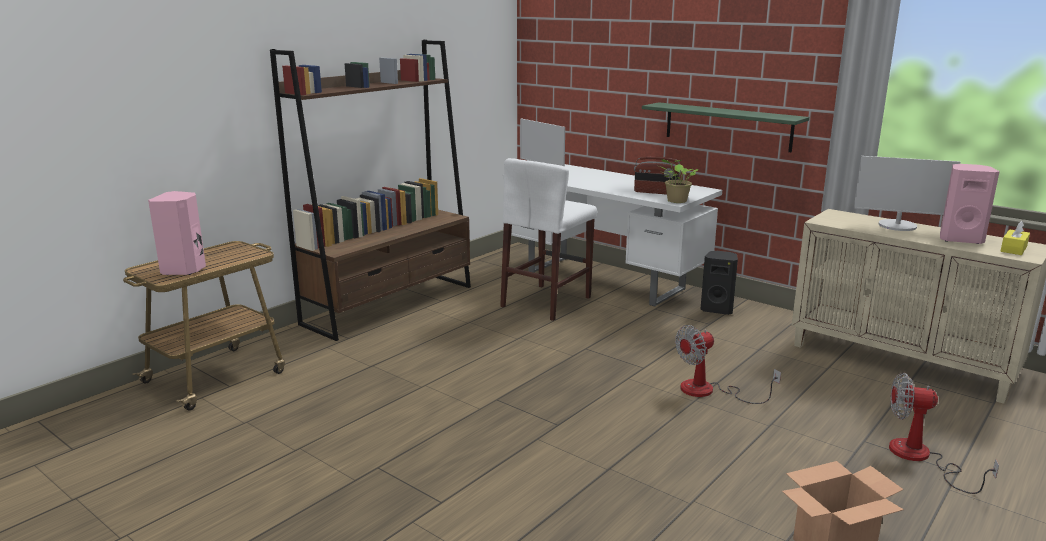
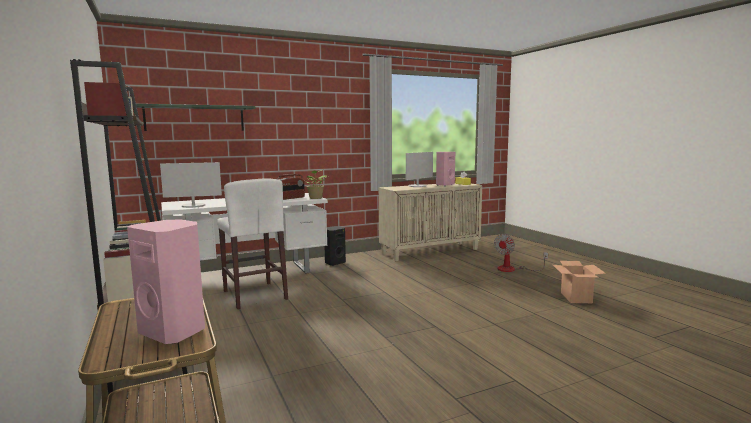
camera: 65 degrees left, 10 degrees down
green shelf [642,102,809,152] -> green shelf moved to [136,104,256,131]
fan [675,325,781,404] -> none

